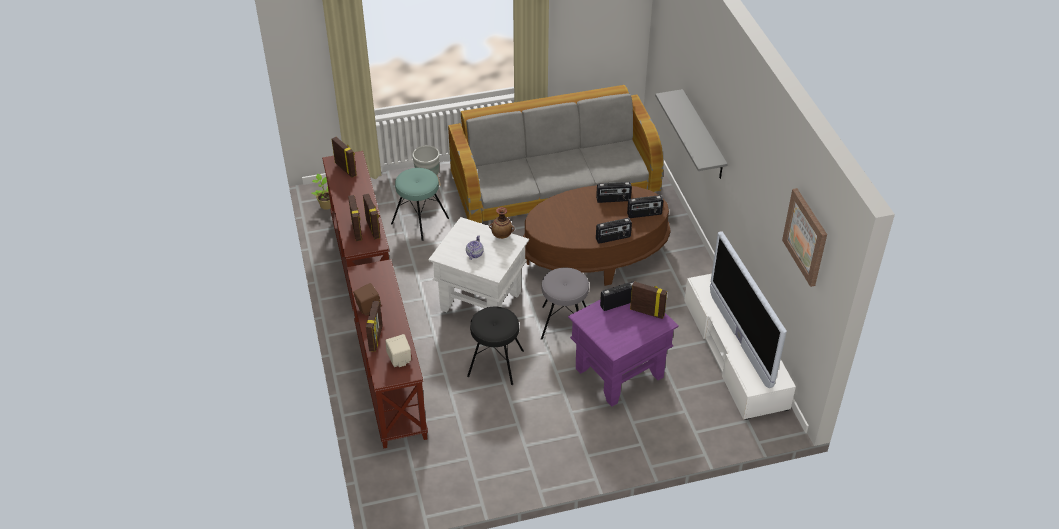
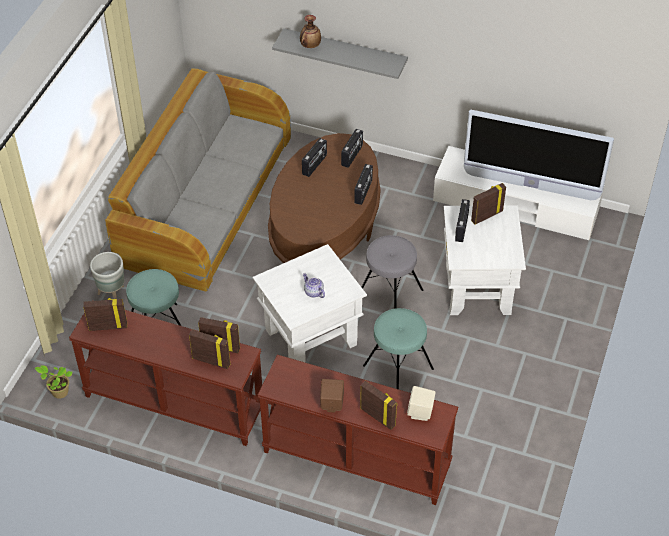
camera: 55 degrees left, 5 degrees up
black stool [467,307,524,385] -> turquoise stool [363,308,434,389]
vase [489,207,515,239] -> vase moved to [300,15,321,48]
purple side table [568,299,679,407] -> white side table [444,205,526,315]
picture [782,188,827,287] -> none

